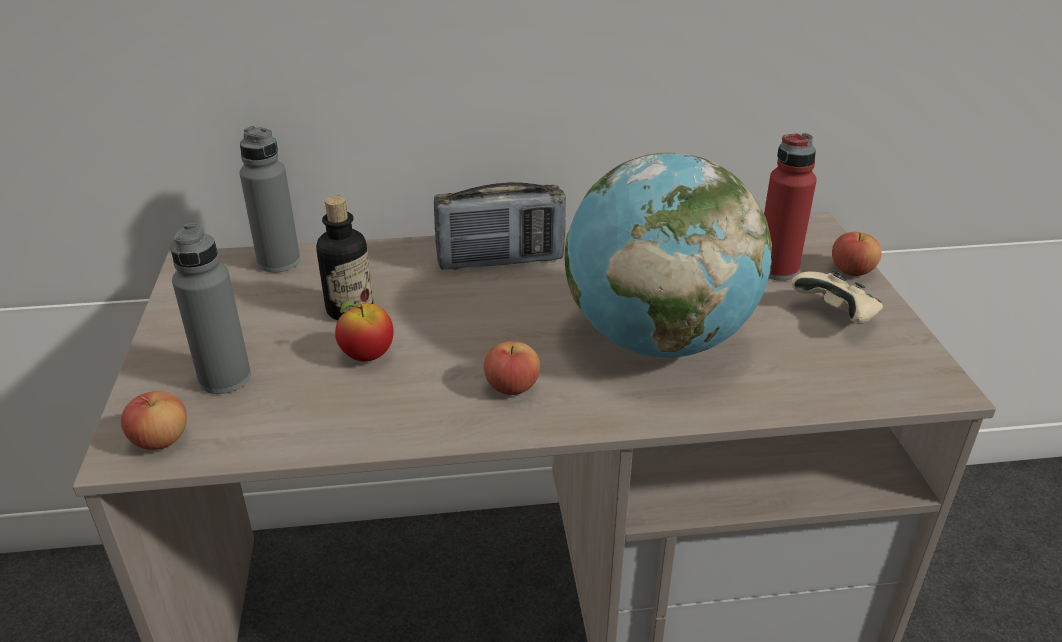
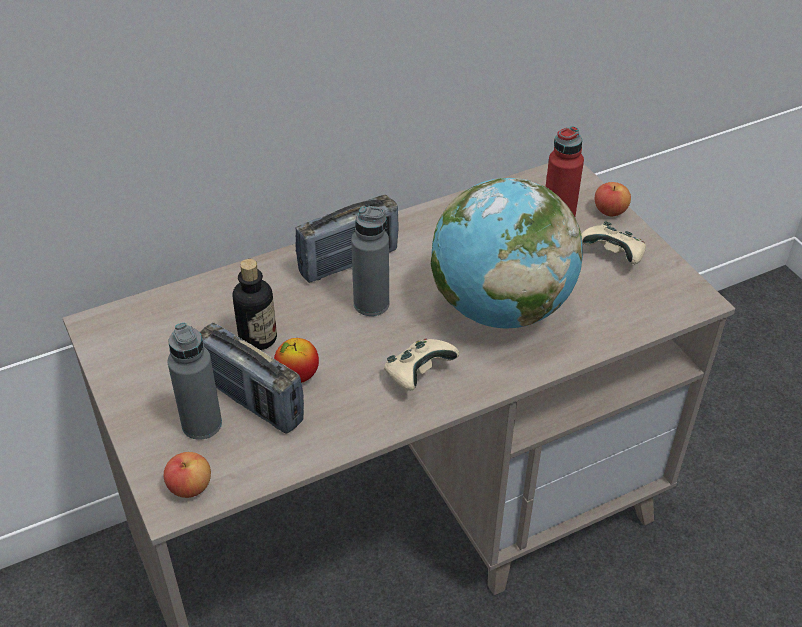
camera: 20 degrees left, 10 degrees up
grey bottle [240,126,300,273] -> grey bottle moved to [351,206,389,316]
apple [484,341,540,395] -> beige game controller [384,338,459,391]
none -> radio [200,323,304,434]

